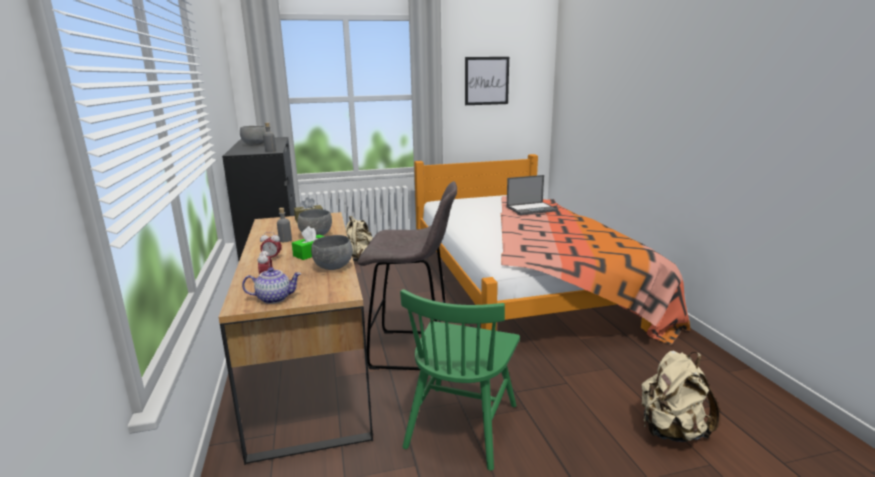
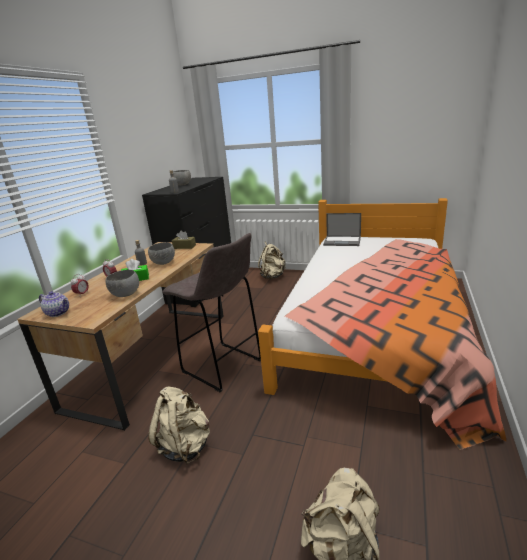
camera: 35 degrees right, 5 degrees up
green chair [400,289,520,471] -> beige backpack [148,386,210,464]
picture [465,57,509,105] -> none
laptop [507,175,558,215] -> laptop moved to [323,213,361,246]

